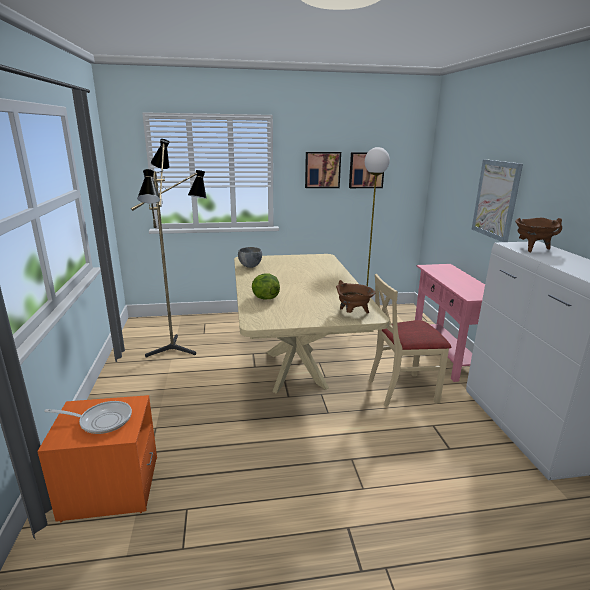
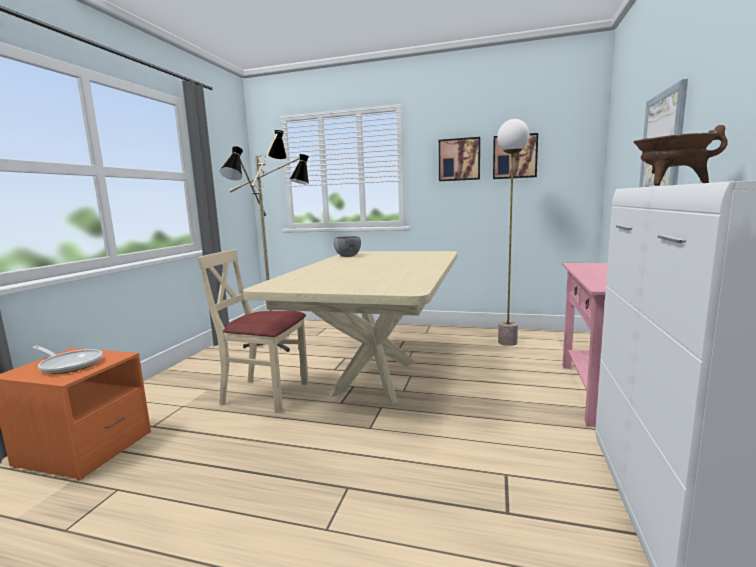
camera: 25 degrees right, 10 degrees down
lettuce [252,273,280,300] -> none
brown cooking pot [336,280,376,314] -> none
beige chair [369,274,451,407] -> beige chair moved to [197,249,309,413]

